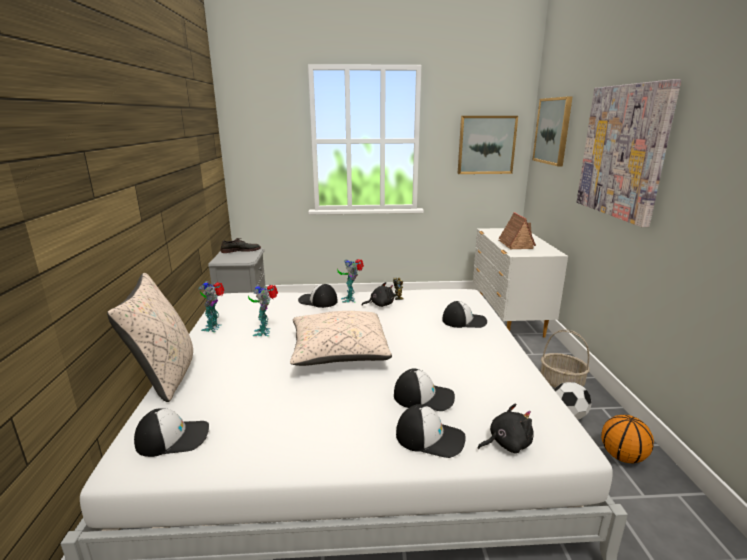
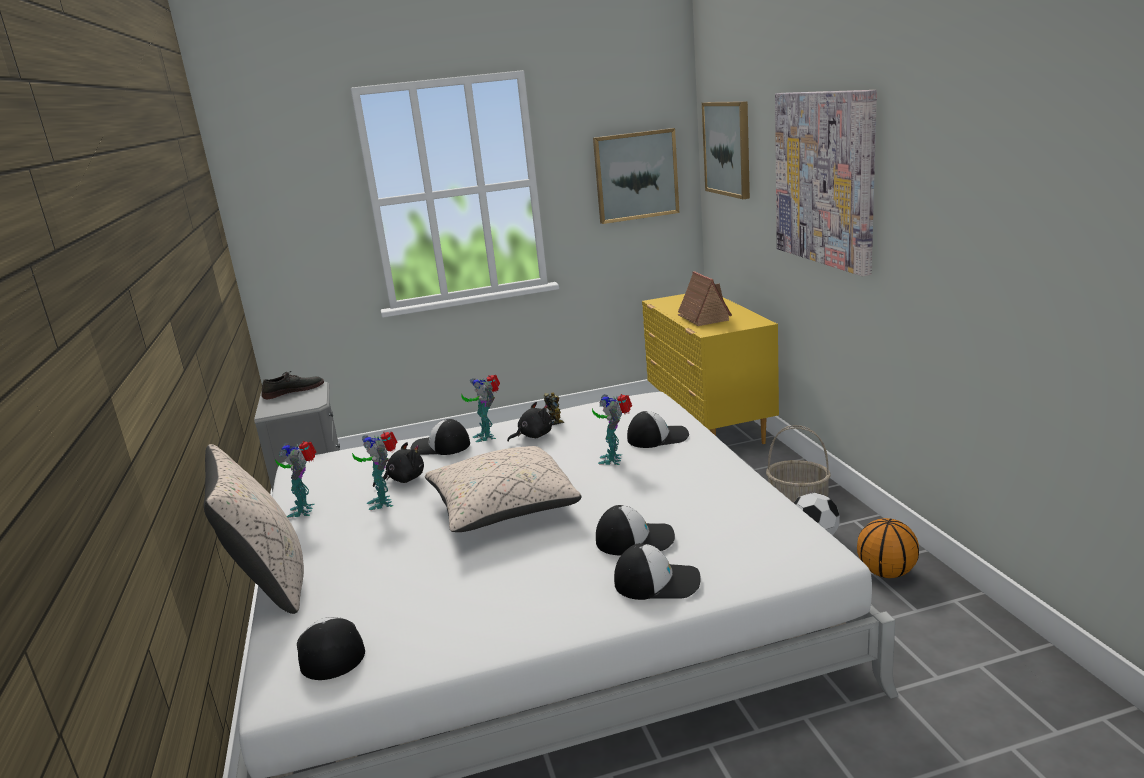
camera: 10 degrees left, 0 degrees up
cap [134,408,209,457] -> cap turned 90 degrees counterclockwise [297,617,365,680]
white dresser [473,228,568,338] -> yellow dresser [642,294,779,444]
black plush toy [478,403,534,453] -> black plush toy moved to [373,442,424,487]
none -> toy robot [592,394,632,465]

